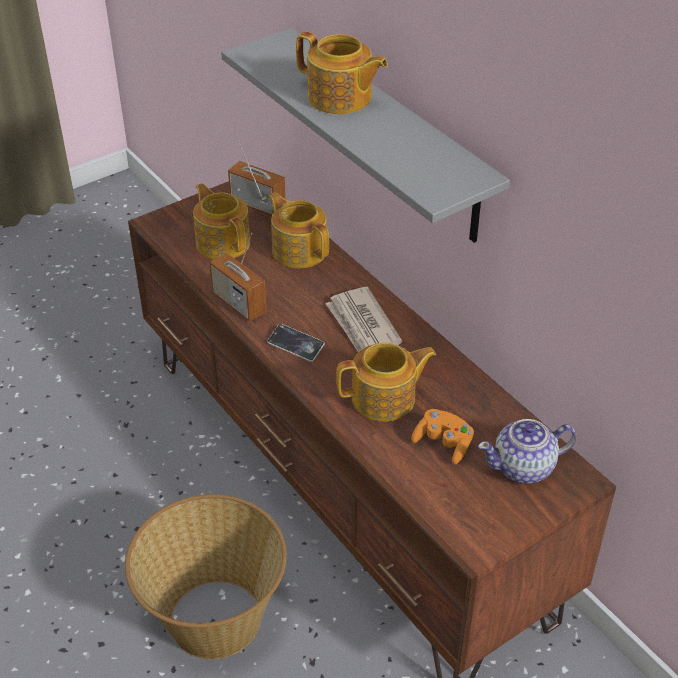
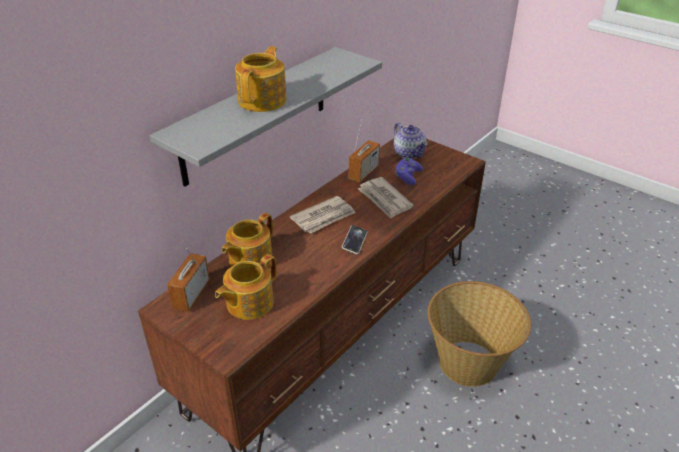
camera: 105 degrees left, 5 degrees down
radio [209,233,267,321] -> radio moved to [349,119,380,182]
teapot [336,343,436,422] -> newspaper [358,177,414,219]
orange game controller [411,409,474,464] -> purple game controller [395,157,423,185]

